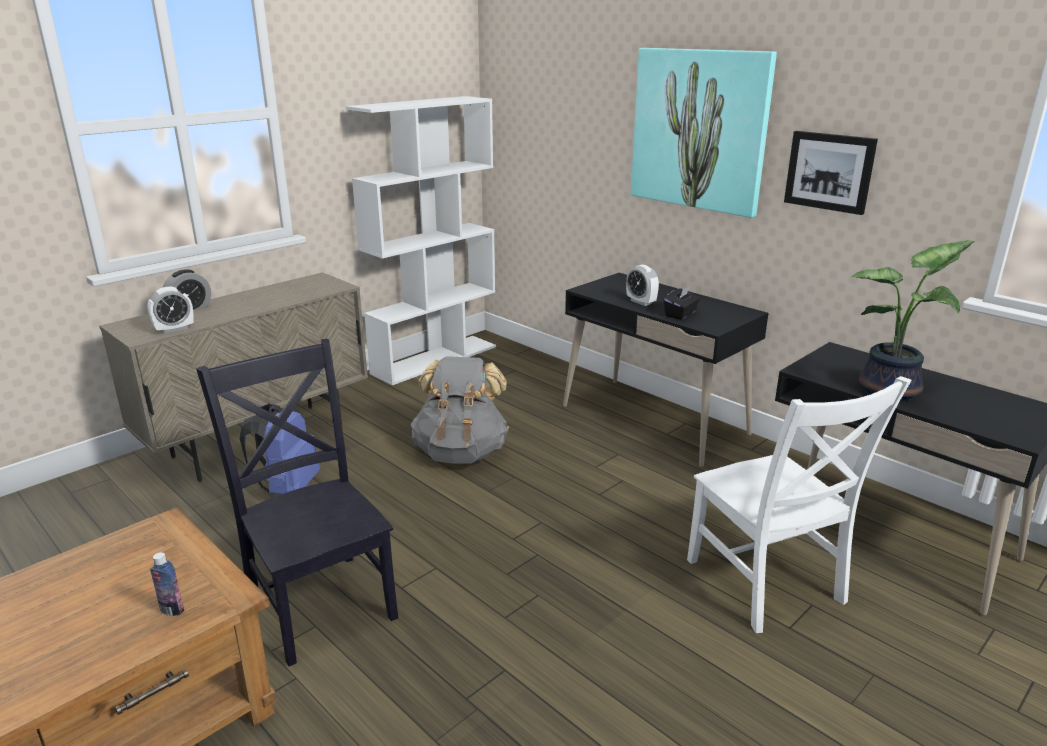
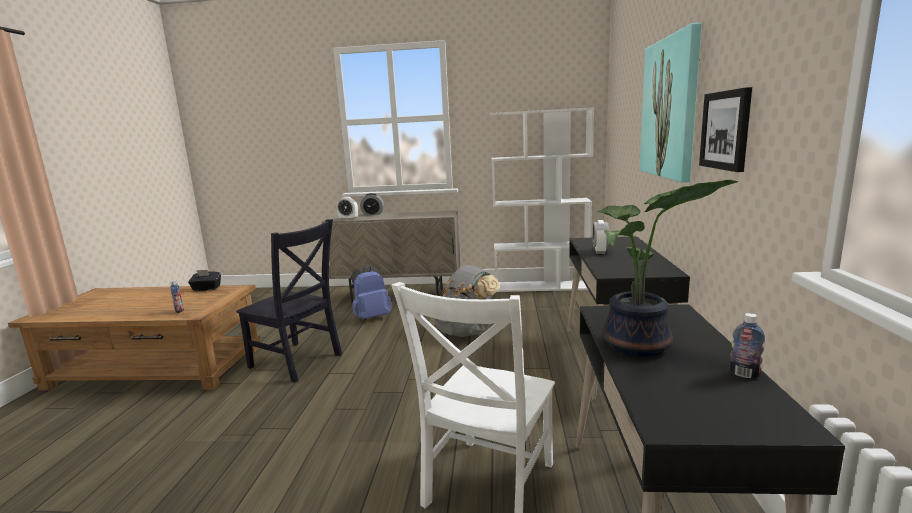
camera: 50 degrees right, 10 degrees down
black chair [196,339,398,666] -> black chair turned 105 degrees clockwise [236,219,342,383]
black tissue box [664,286,700,320] -> black tissue box moved to [188,270,221,291]
none -> bottle [729,313,765,379]

